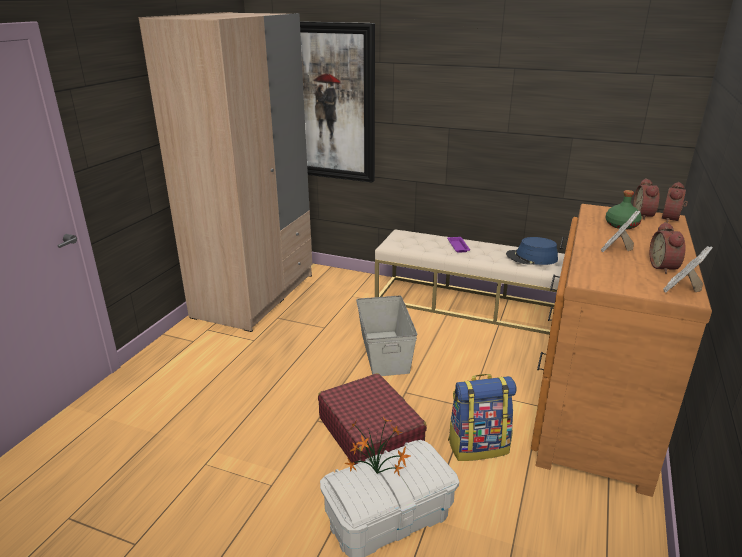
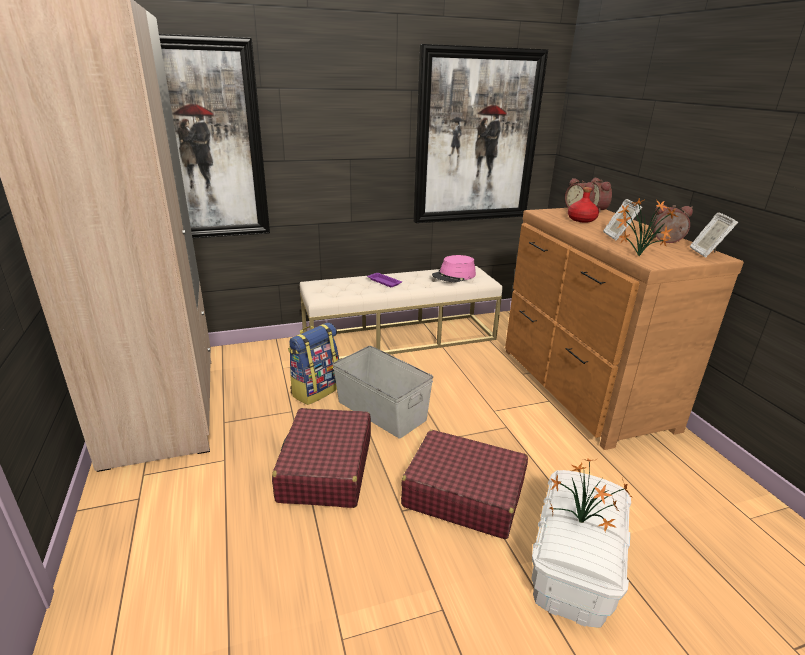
camera: 40 degrees left, 0 degrees up
backpack [448,374,516,461] -> backpack moved to [288,322,339,405]
blue hat [506,237,558,265] -> pink hat [432,255,476,282]
green bottle [606,190,642,230] -> red bottle [568,187,599,223]
alarm clock [650,222,685,274] -> alarm clock turned 135 degrees clockwise [651,204,693,243]
none -> red suitcase [272,408,371,508]
none -> picture [414,44,548,223]
none -> potted plant [616,198,678,256]

